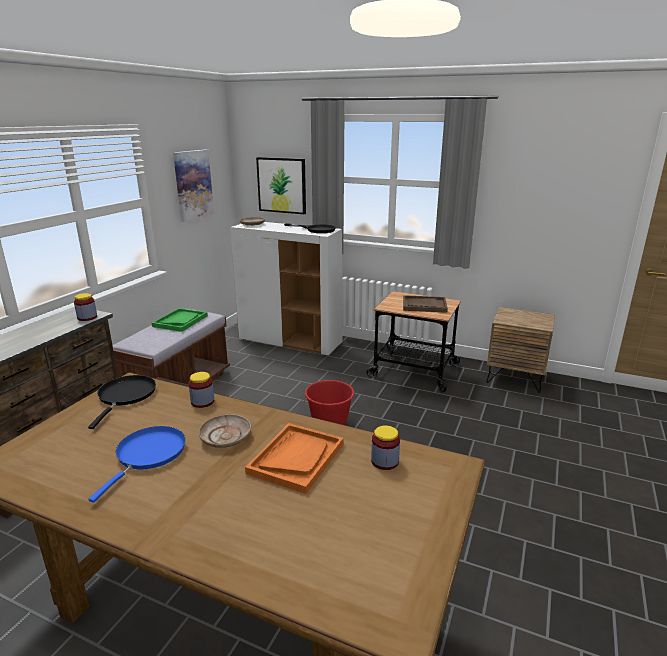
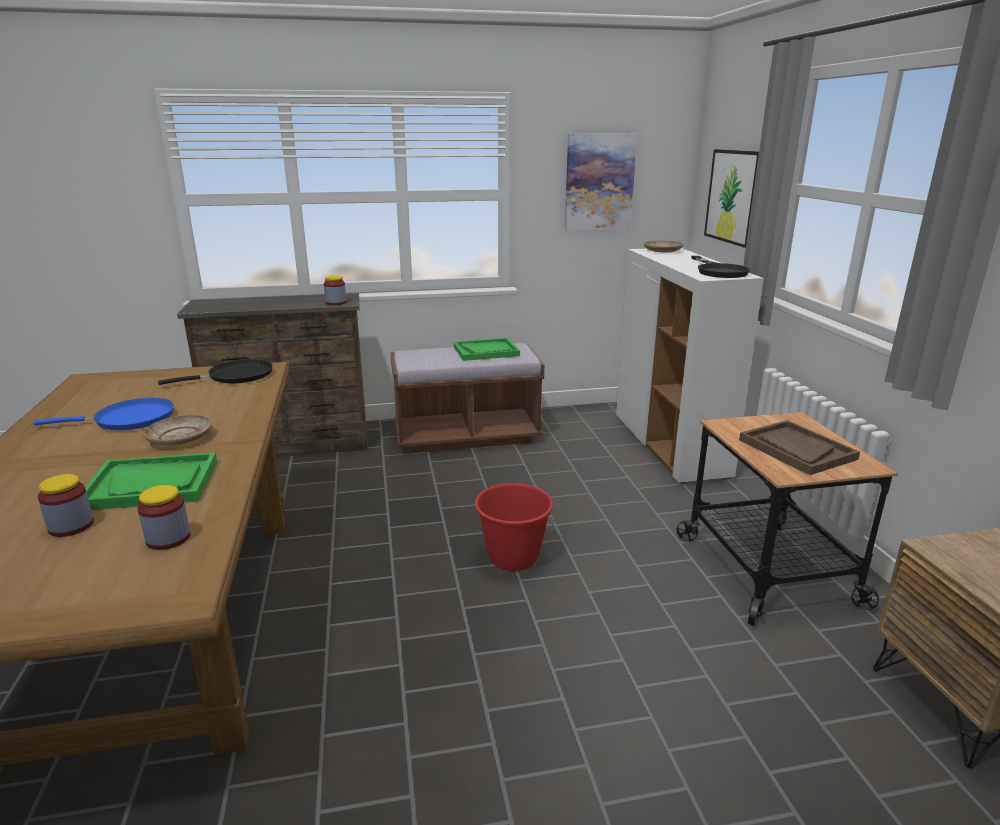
camera: 55 degrees right, 0 degrees up
jar [189,372,214,408] -> jar moved to [38,474,94,537]
orange tray [245,423,344,494] -> green tray [85,452,217,510]

